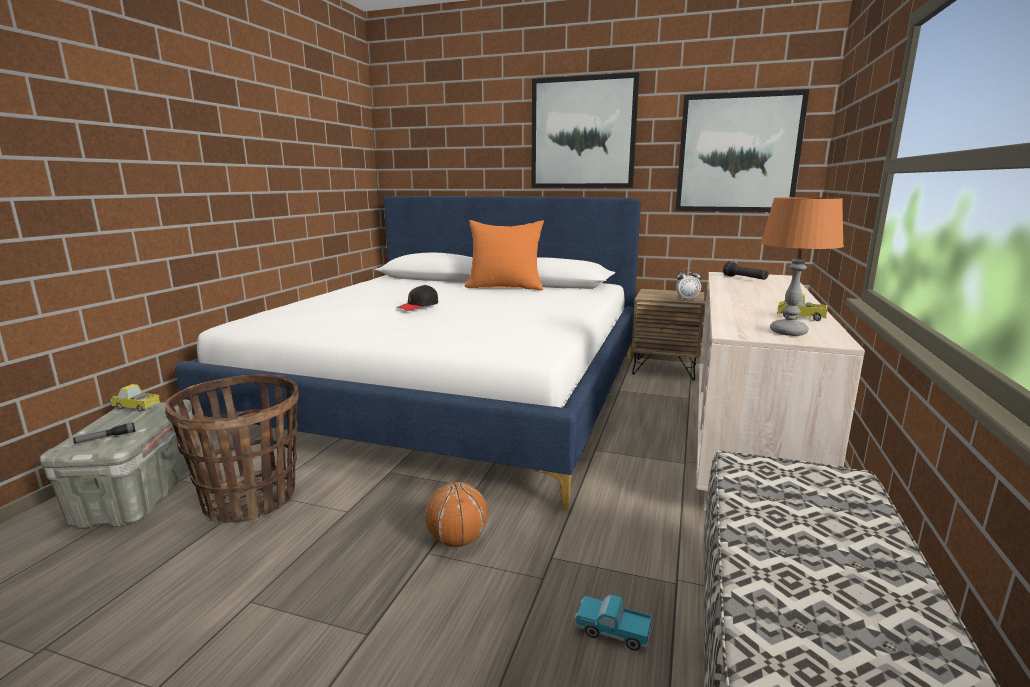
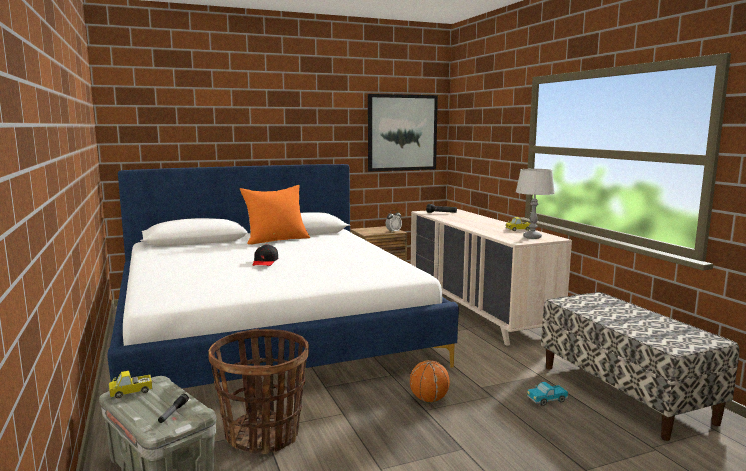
camera: 40 degrees left, 5 degrees down
picture [531,72,639,188] -> none
orange table lamp [761,197,844,336] -> grey table lamp [516,169,555,239]

